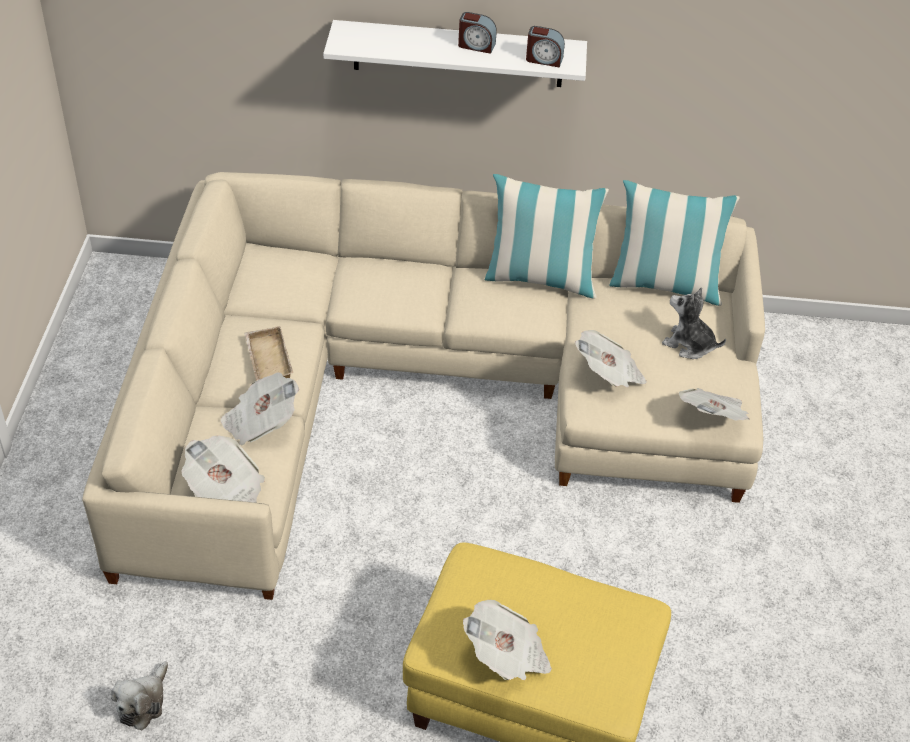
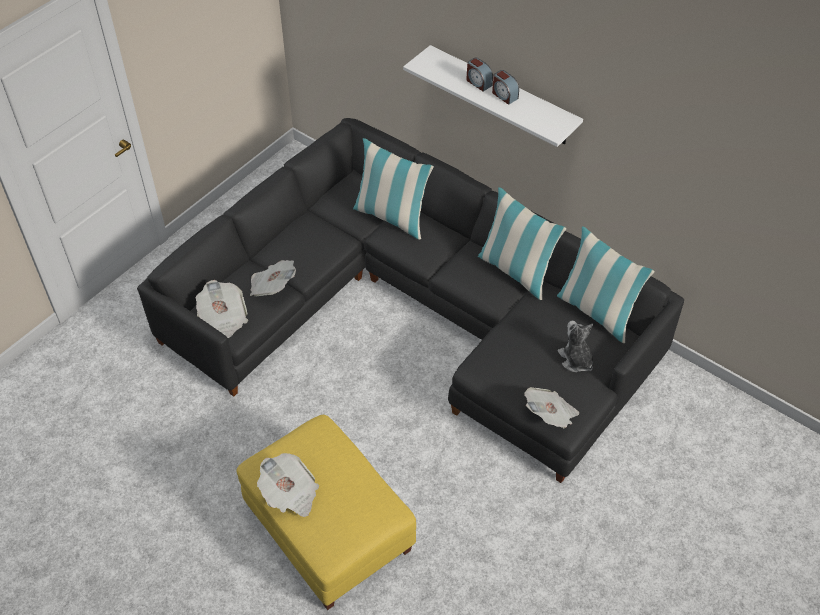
camera: 35 degrees right, 5 degrees up
beige sofa [82,172,765,600] -> black sofa [137,118,684,483]
plush toy [111,661,168,730] -> none
beige tray [244,326,293,380] -> none
alarm clock [526,26,565,68] -> alarm clock moved to [466,58,493,91]
newspaper [575,330,647,387] -> none
none -> pillow [353,138,434,240]

